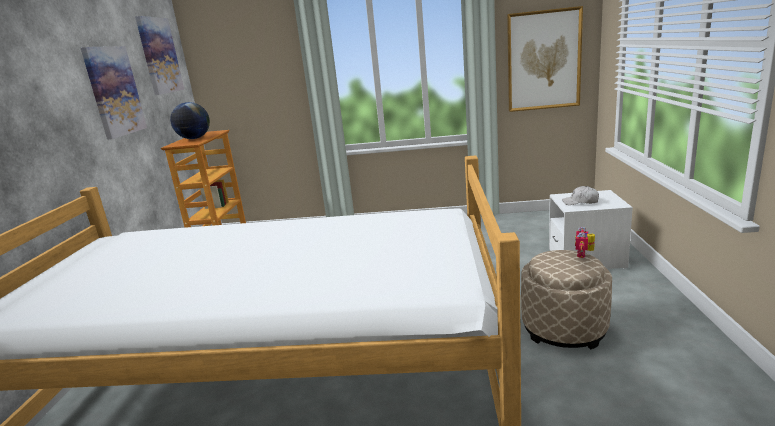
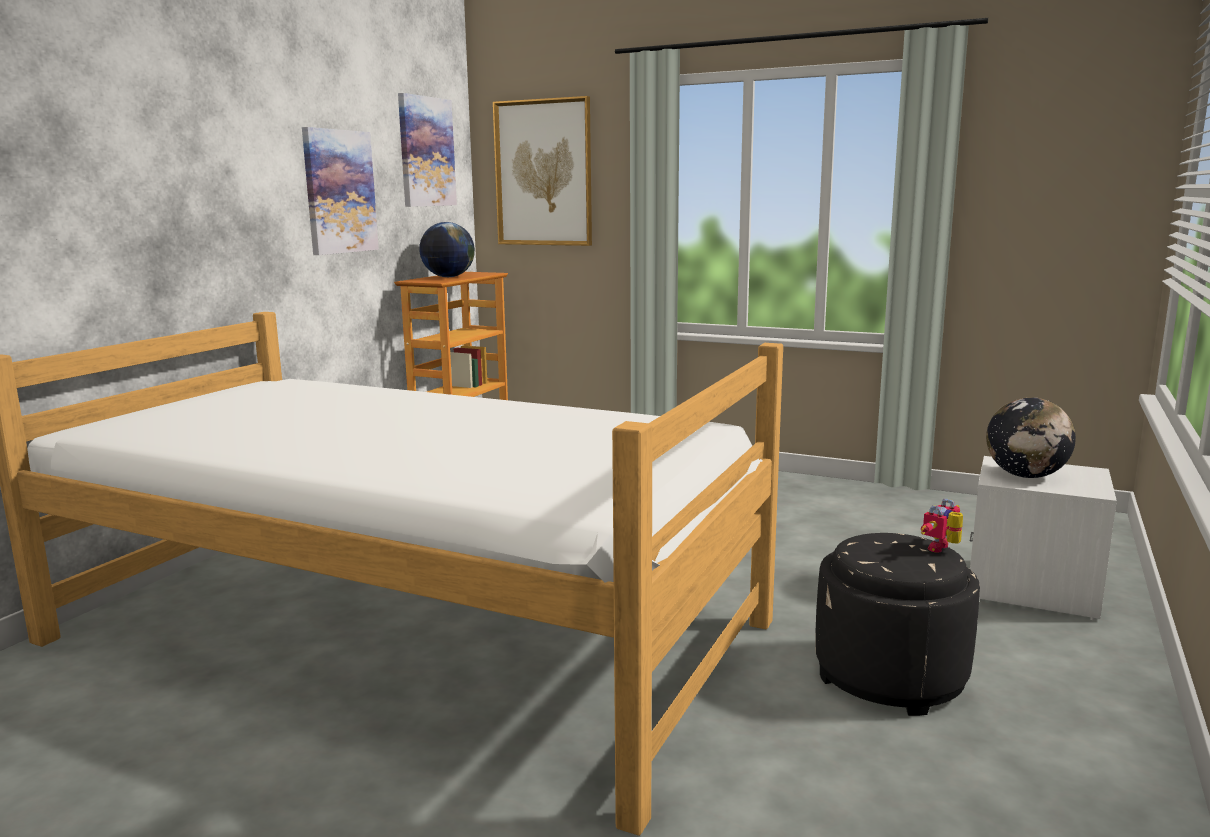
camera: 20 degrees right, 5 degrees down
picture [507,6,583,112] -> picture moved to [493,96,592,246]
beige ottoman [521,250,612,350] -> black ottoman [815,533,980,716]
white cap [562,186,599,205] -> globe [986,397,1076,478]

